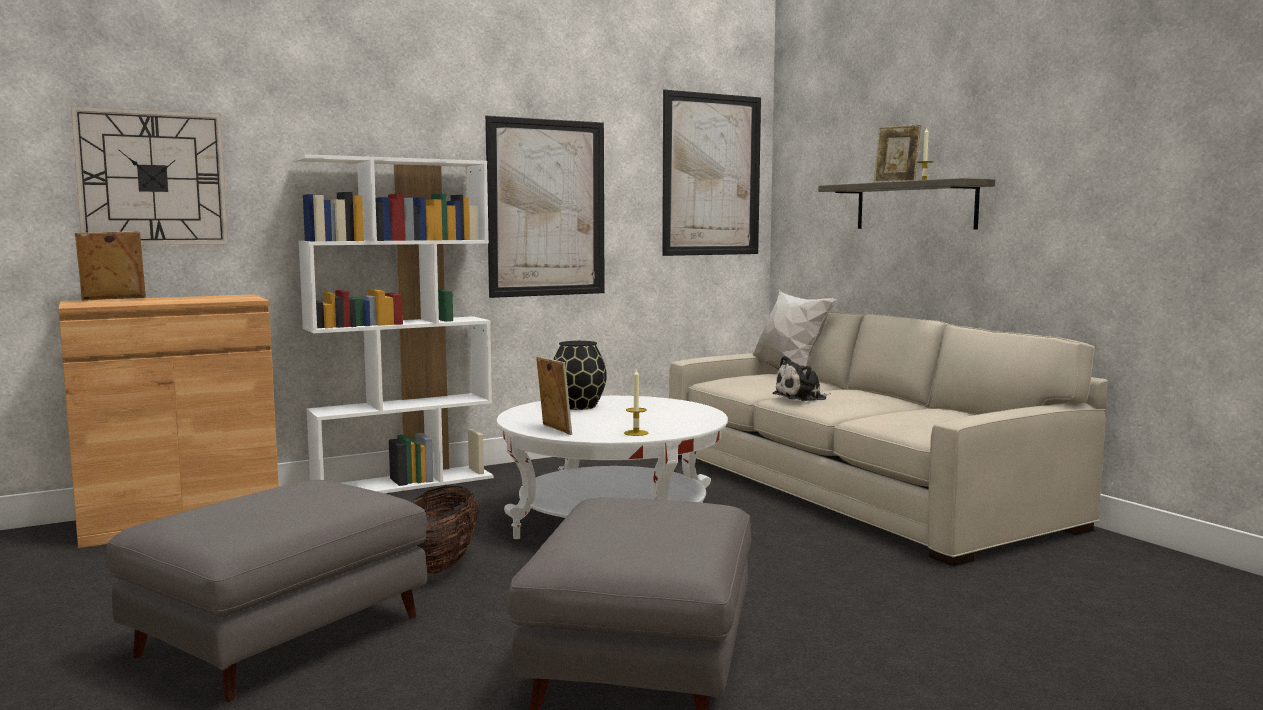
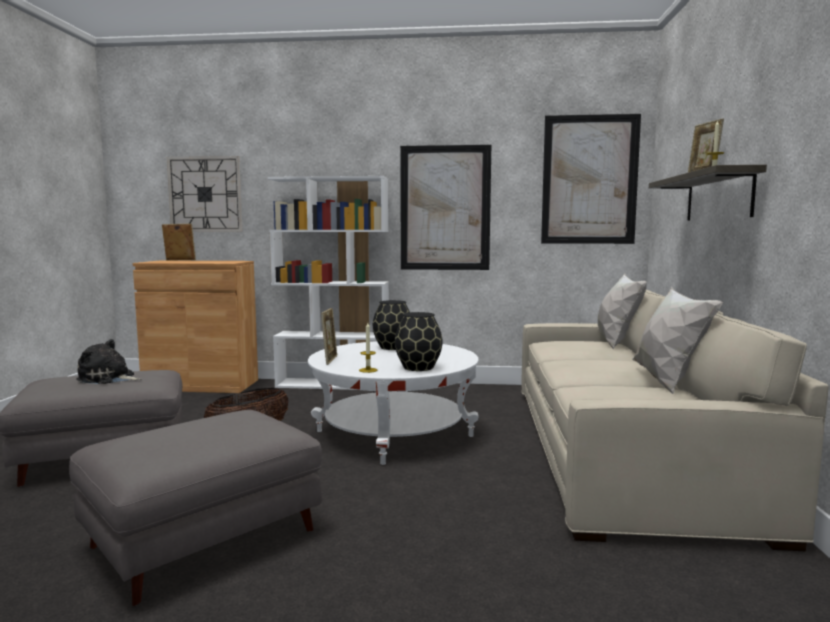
camera: 35 degrees right, 0 degrees up
plush toy [772,356,831,401] -> plush toy moved to [76,339,141,384]
none -> black vase [395,312,443,371]
none -> white pillow [632,286,723,394]

